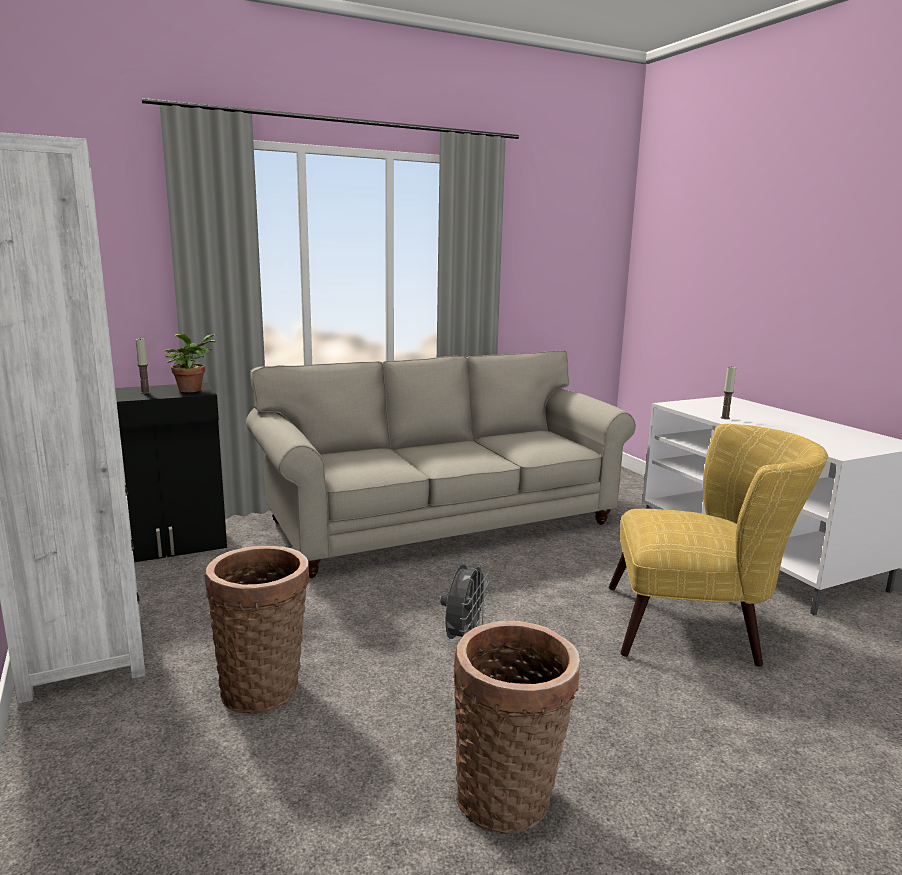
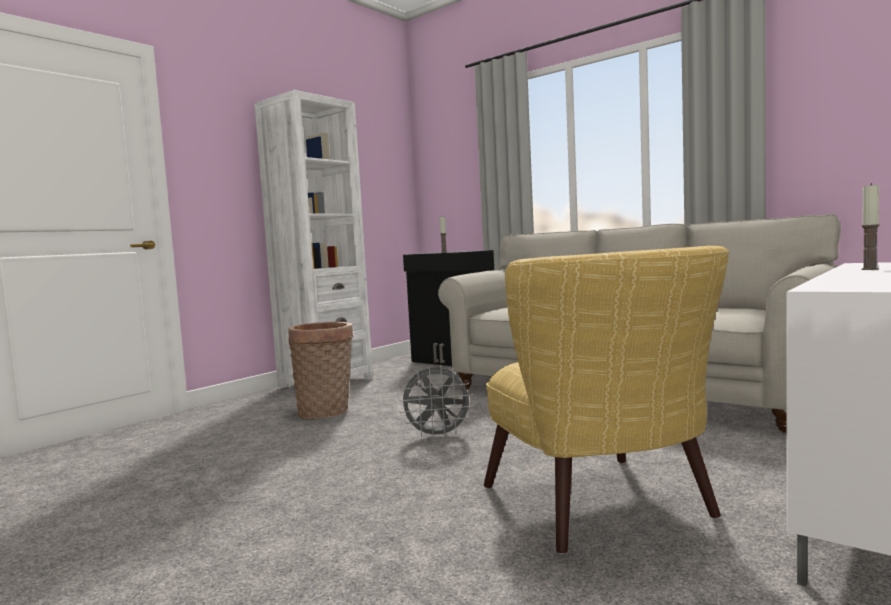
camera: 65 degrees right, 10 degrees down
potted plant [164,334,216,393] -> none
basket [453,621,580,834] -> none

